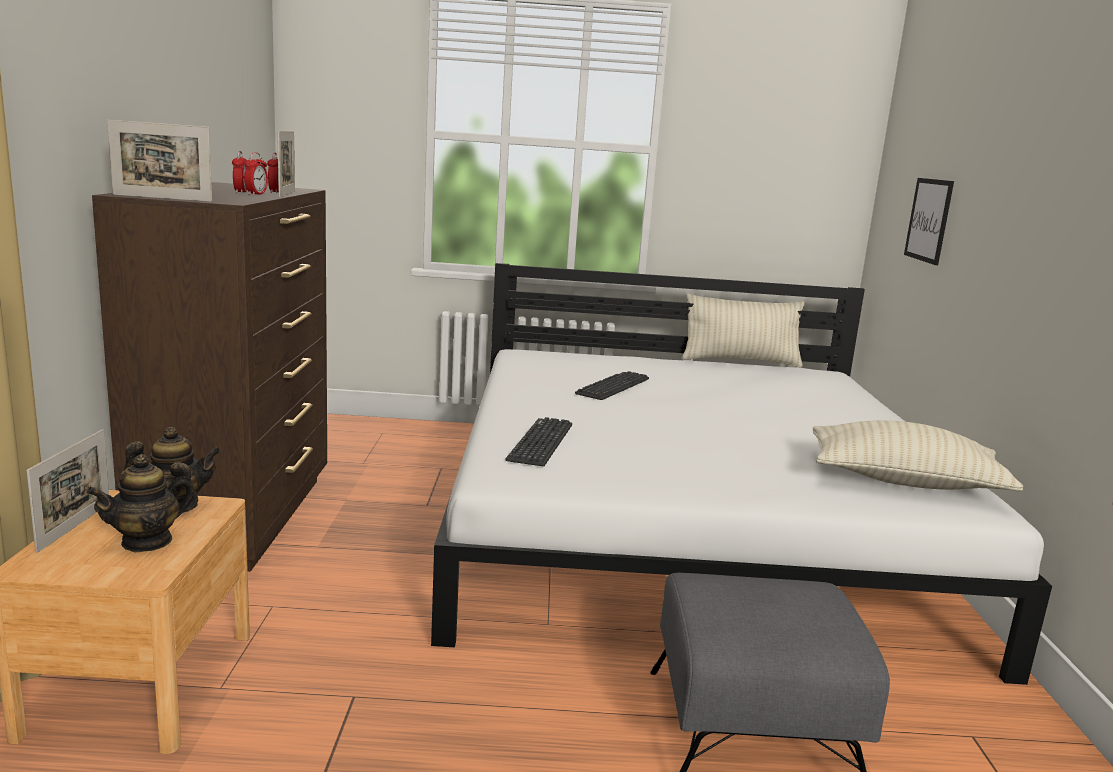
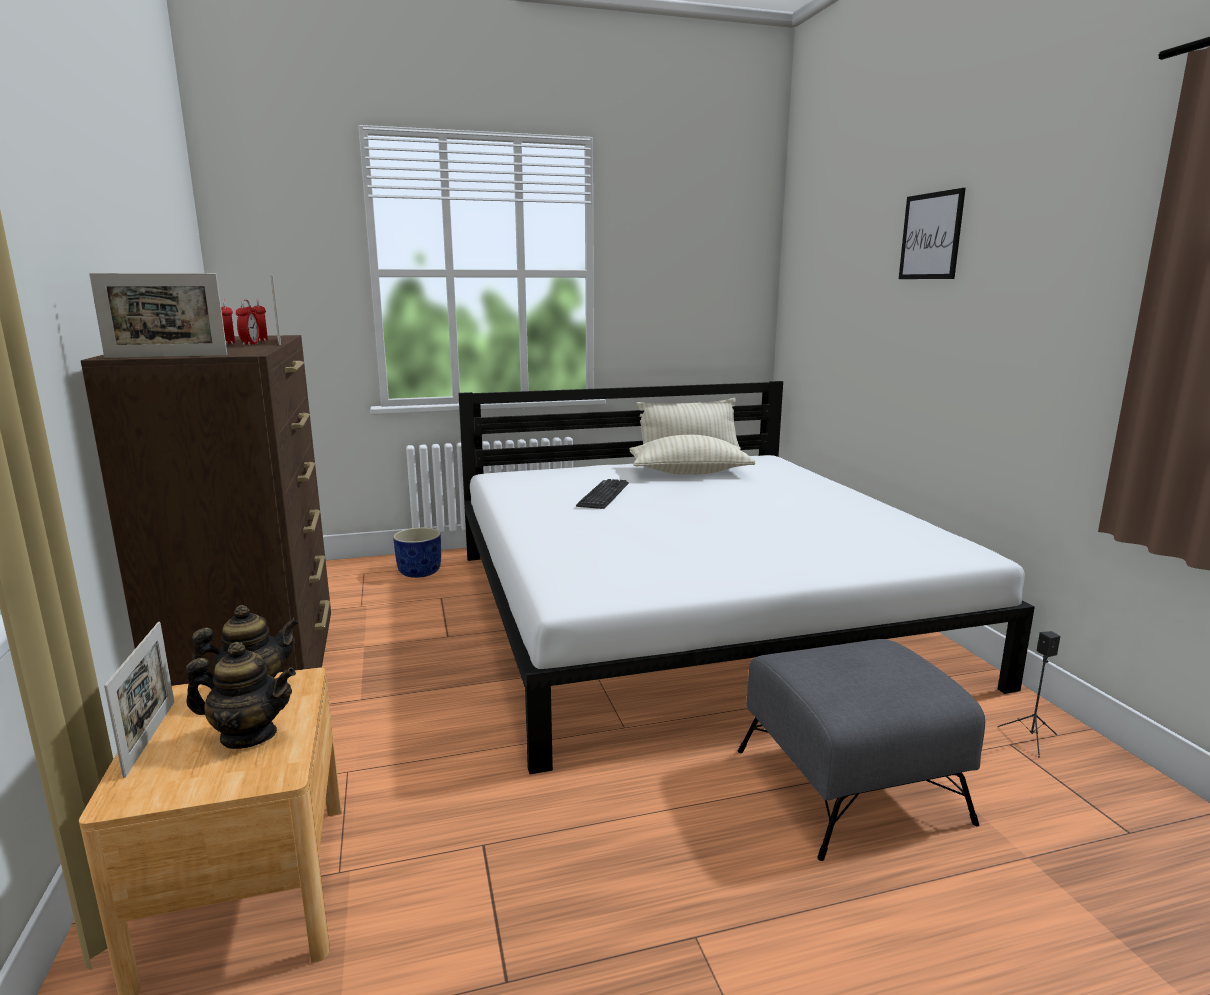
camera: 15 degrees left, 0 degrees up
teapot [86,454,198,552] -> teapot turned 120 degrees counterclockwise [186,642,296,749]
keyboard [505,417,572,466] -> none
beige pillow [813,420,1023,492] -> beige pillow moved to [629,435,756,475]
picture [904,178,954,265] -> picture moved to [899,188,966,279]
none -> blue planter [393,527,441,578]
none -> black speaker [997,631,1060,758]

